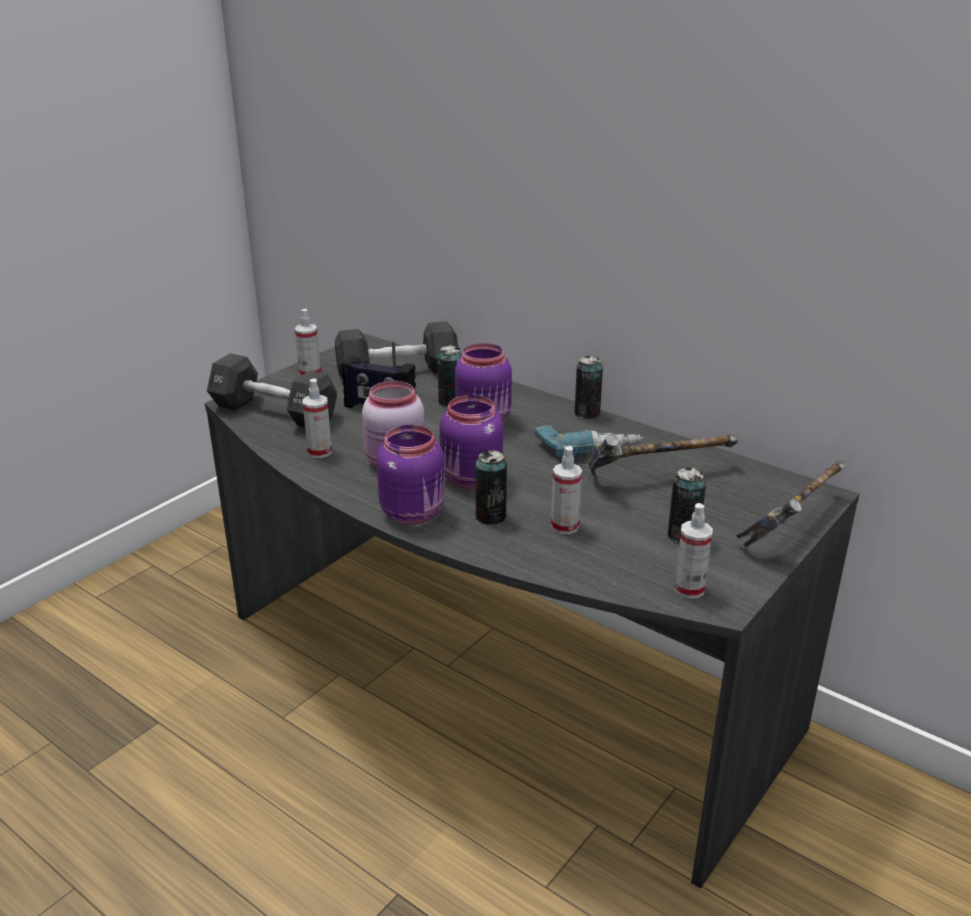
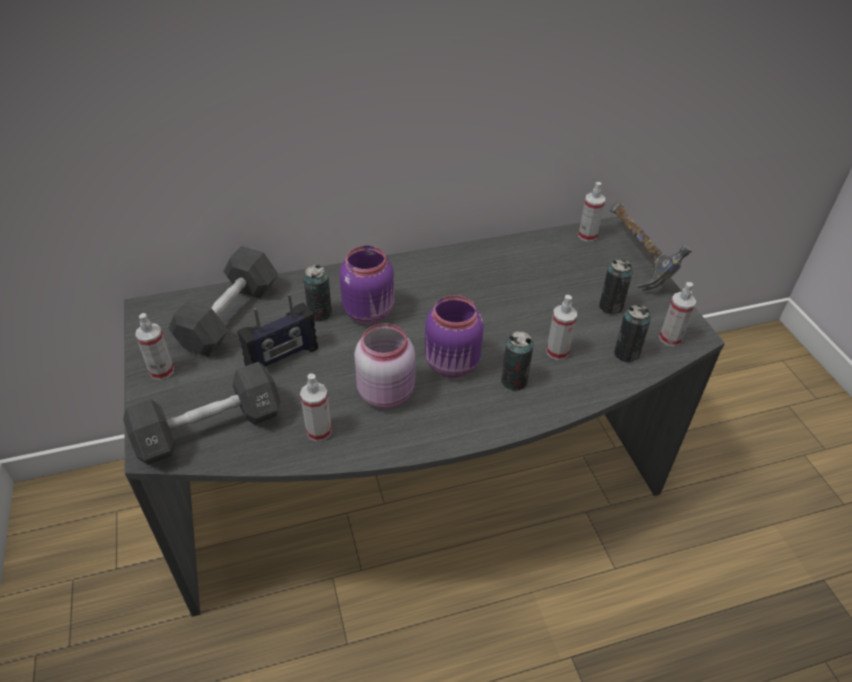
camera: 55 degrees left, 15 degrees up
purple jar [377,425,445,525] -> none
power drill [534,424,643,456] -> none
can [575,356,603,419] -> can moved to [614,304,651,362]
hammer [587,432,738,477] -> none
none -> spray bottle [578,182,605,242]

